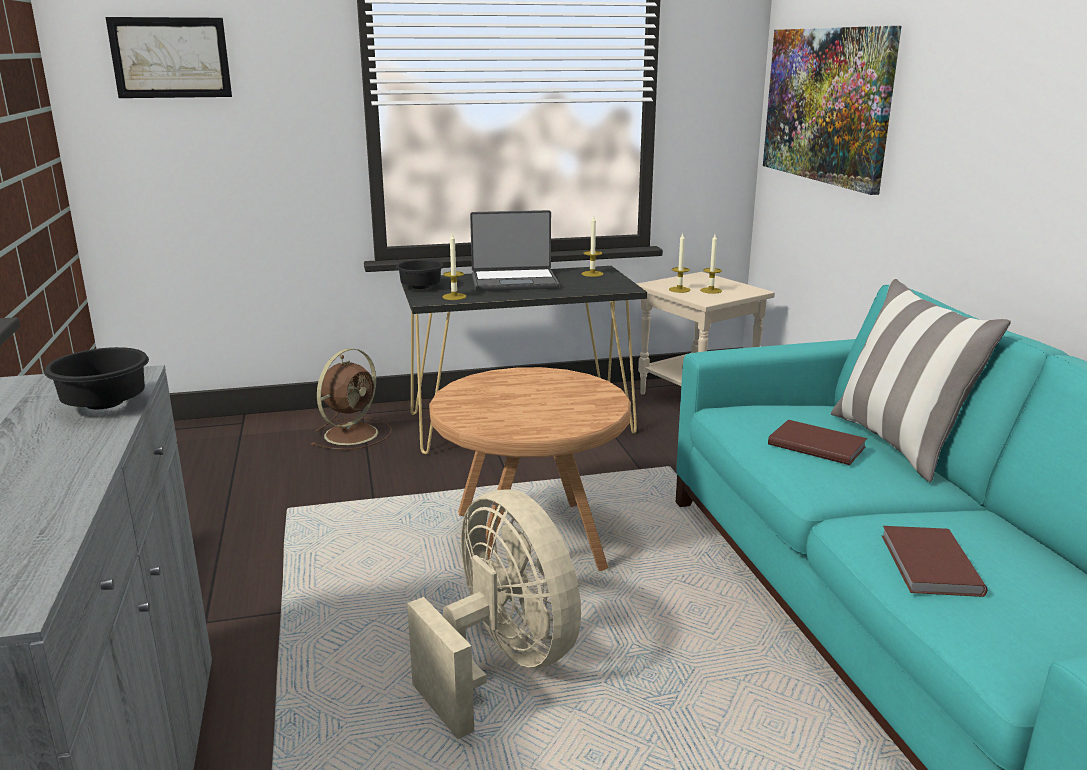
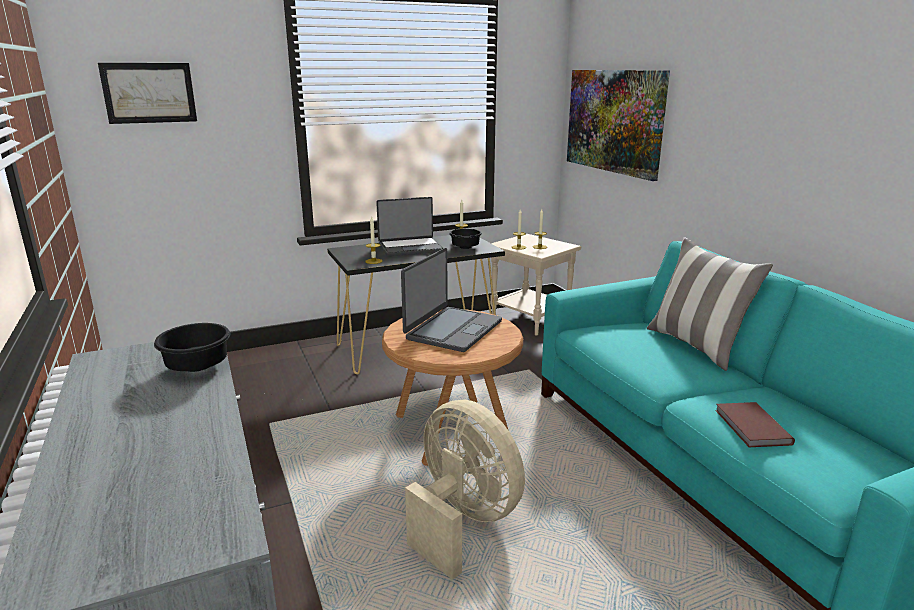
camera: 10 degrees left, 0 degrees up
brown fan [311,348,392,450] -> none
black bowl [396,260,444,289] -> black bowl moved to [449,229,482,249]
brown book [768,420,867,465] -> none
none -> laptop [401,248,502,352]

